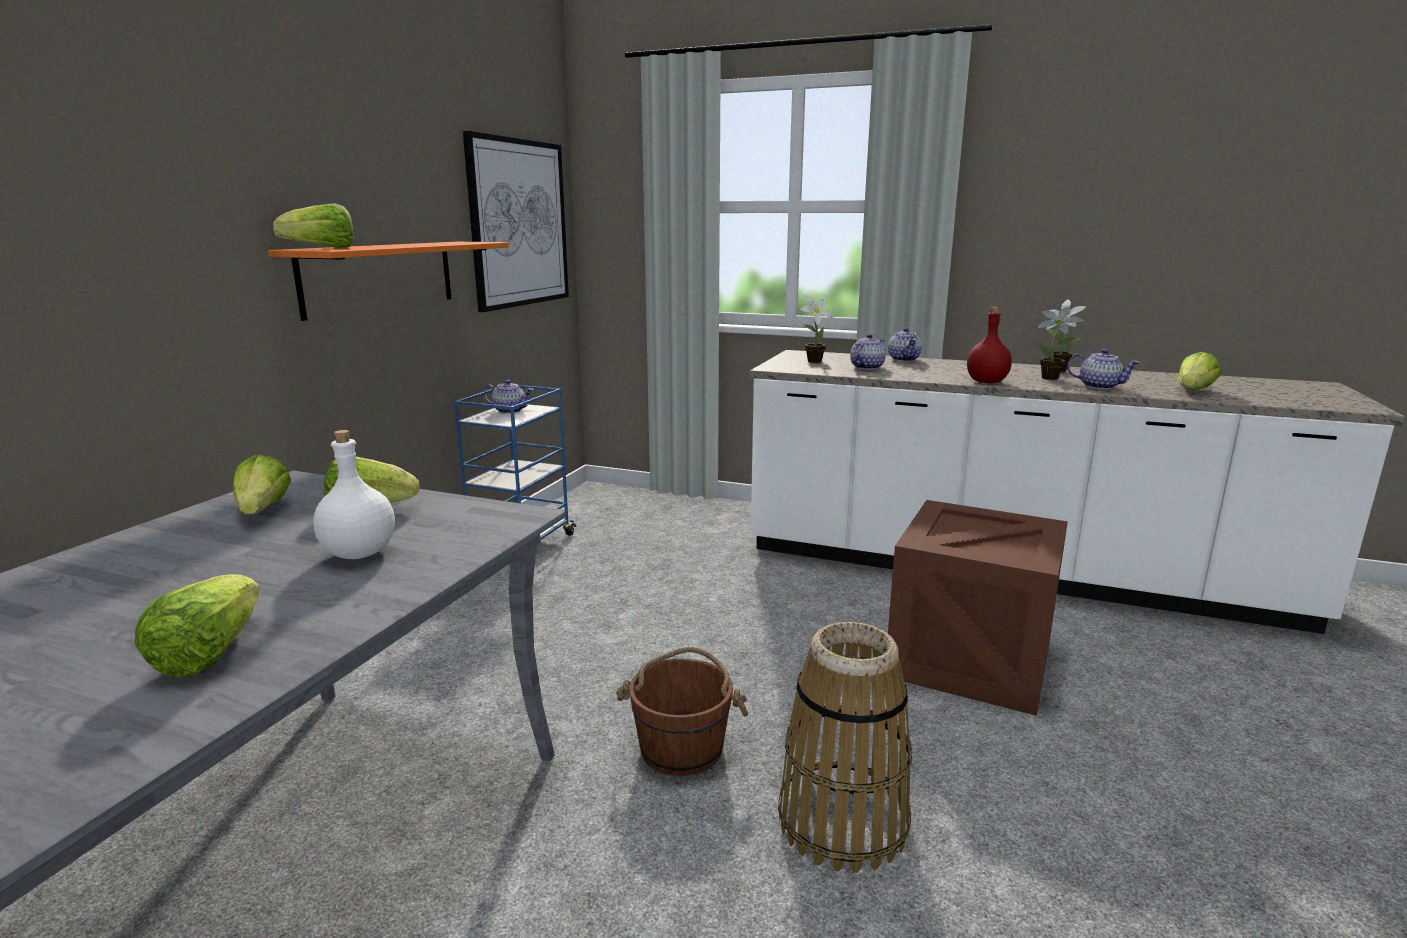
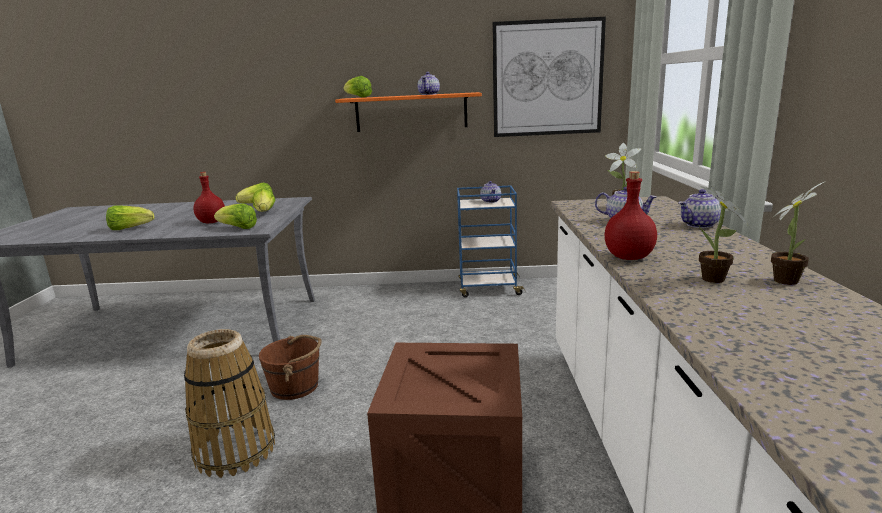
camera: 70 degrees right, 0 degrees up
white bottle [313,430,395,559] -> red bottle [194,172,225,223]
teapot [1067,349,1140,389] -> teapot moved to [417,72,440,95]
lettuce [1177,352,1221,389] -> lettuce moved to [214,203,257,229]

